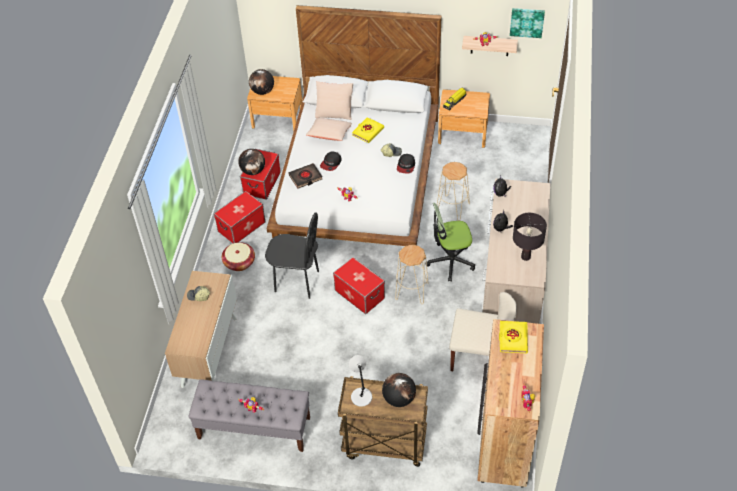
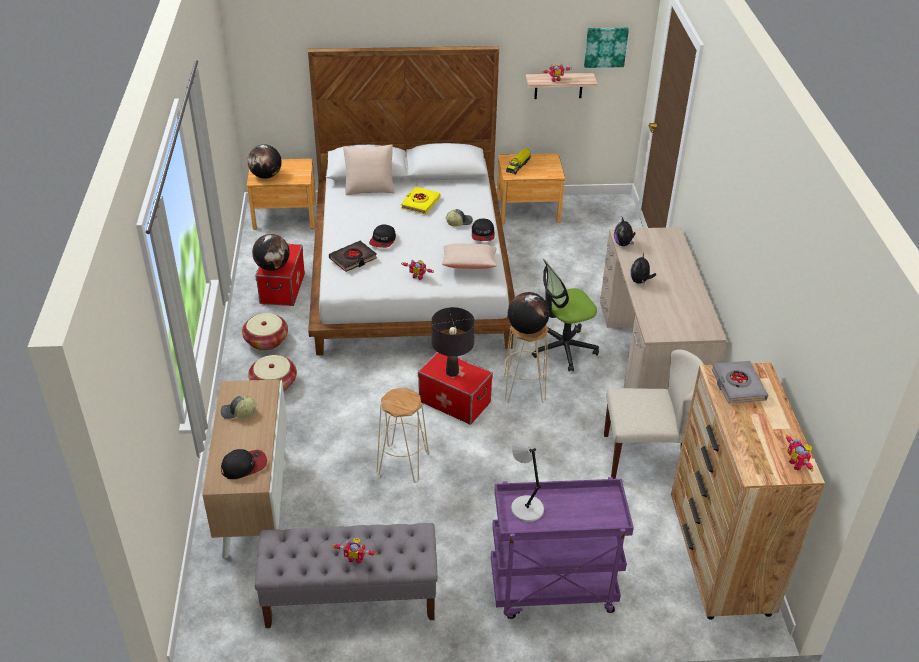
camera: 15 degrees left, 10 degrees down
storage box [214,191,265,243] -> basket [242,313,288,351]
black chair [265,212,319,299] -> none
beige pillow [306,118,352,141] -> beige pillow moved to [442,244,497,269]
brown cart [338,376,428,467] -> purple cart [491,477,634,619]
globe [382,373,416,407] -> globe moved to [508,292,550,334]
beige stool [437,162,470,221] -> beige stool moved to [377,388,429,483]
yellow book [499,321,528,353] -> grey book [712,361,768,404]
black table lamp [513,213,547,261] -> black table lamp moved to [431,307,475,377]
none -> cap [221,449,267,479]

